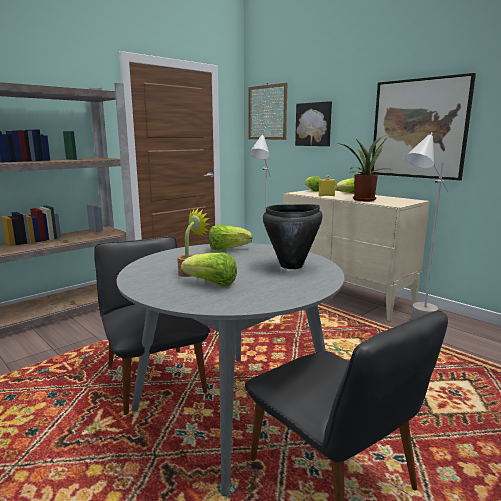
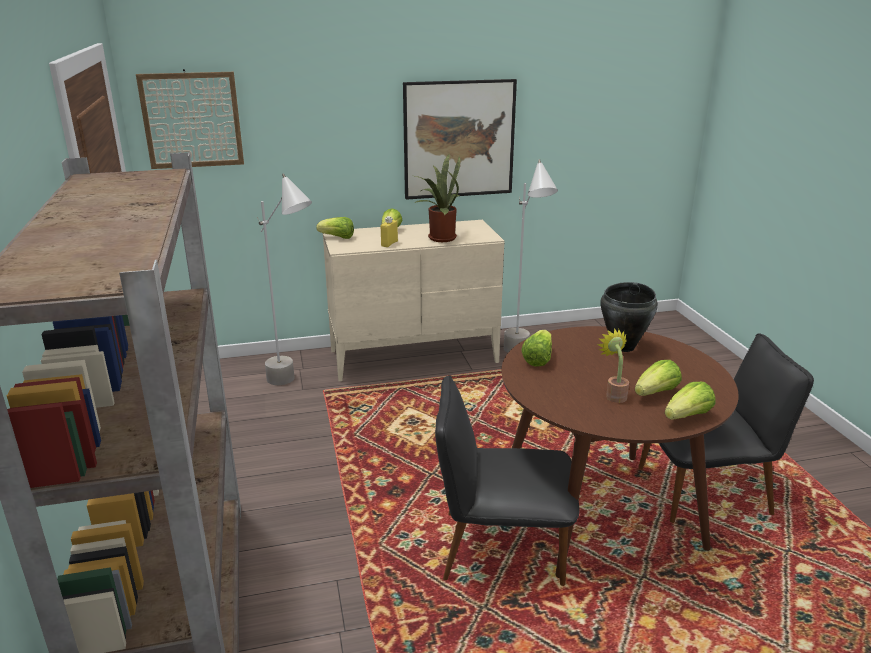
camera: 60 degrees left, 10 degrees up
grey dining table [116,243,344,496] -> brown dining table [501,326,739,578]
picture [295,101,332,146] -> none
none -> lettuce [665,382,715,420]

